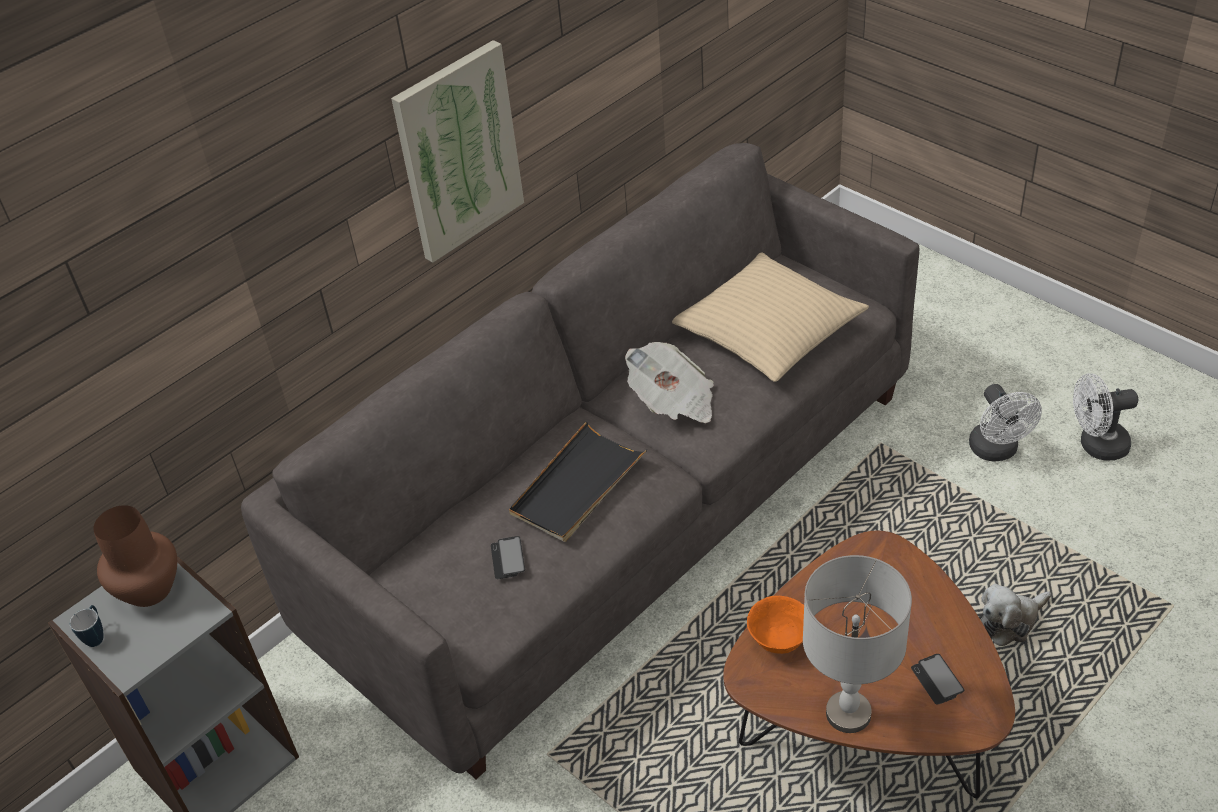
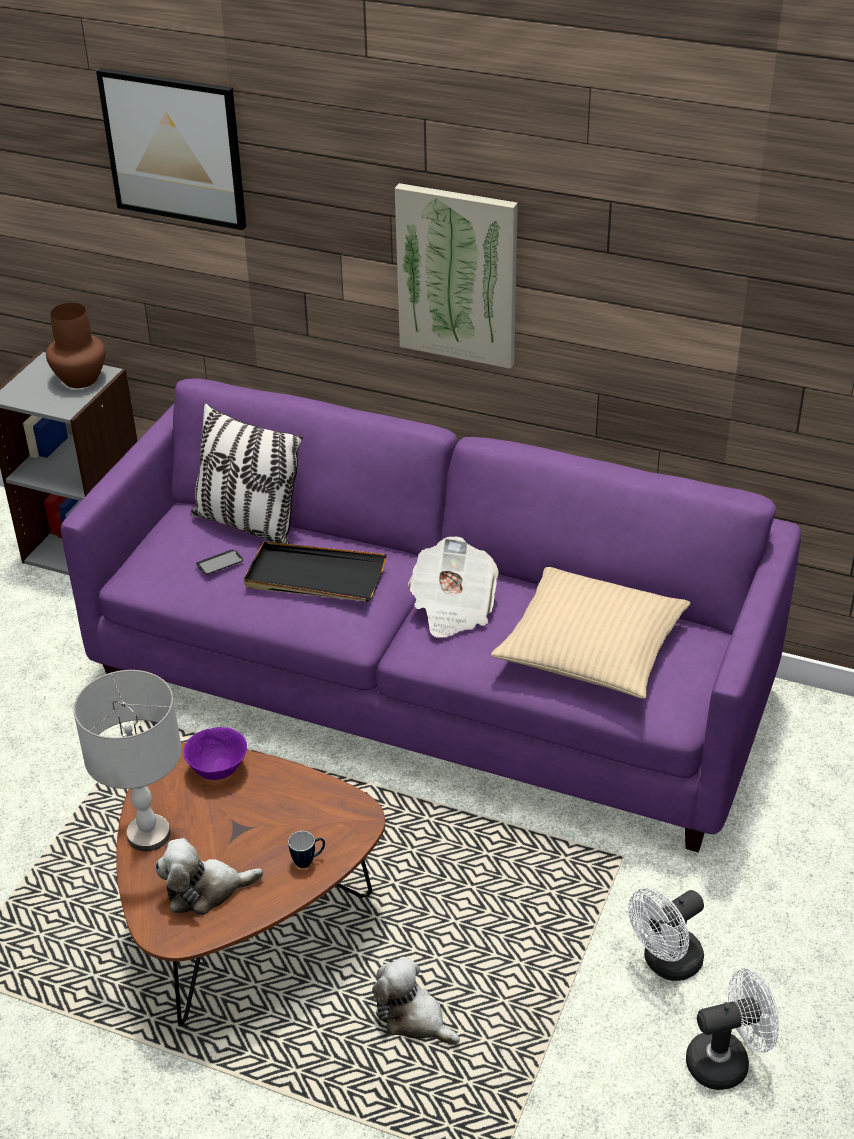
camera: 65 degrees right, 5 degrees down
mug [70,605,103,647] -> mug moved to [288,831,325,868]
grey sofa [241,143,919,779] -> purple sofa [61,378,801,852]
orange bowl [747,596,804,654] -> purple bowl [183,727,247,780]
phone [911,654,964,705] -> plush toy [155,838,263,915]
white fan [1073,373,1138,461] -> white fan turned 105 degrees clockwise [686,968,779,1090]
none -> picture [96,68,246,230]
none -> pillow [190,403,303,544]

